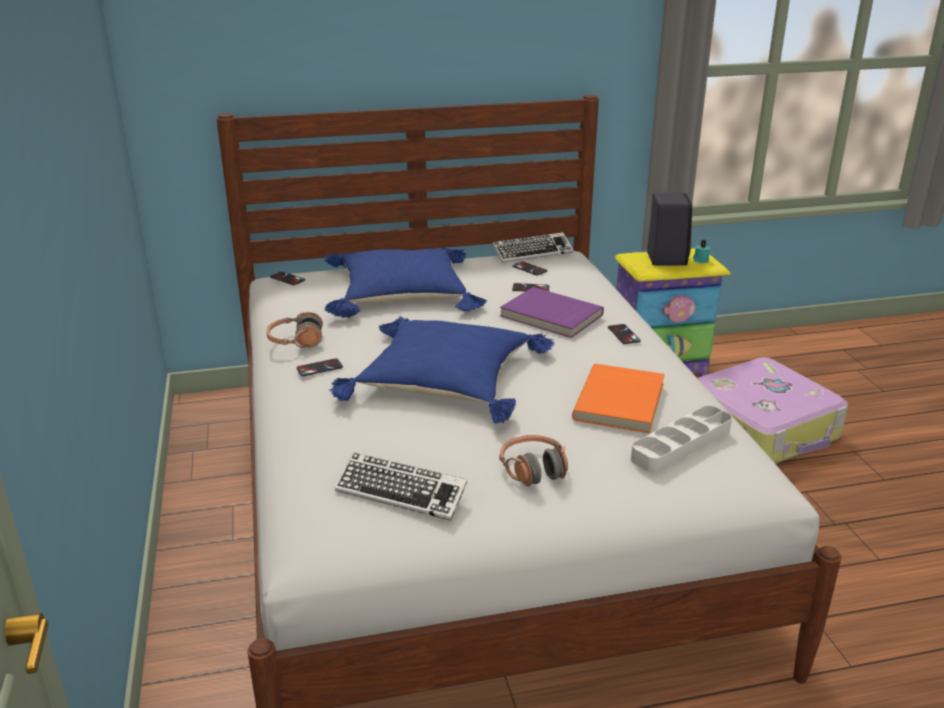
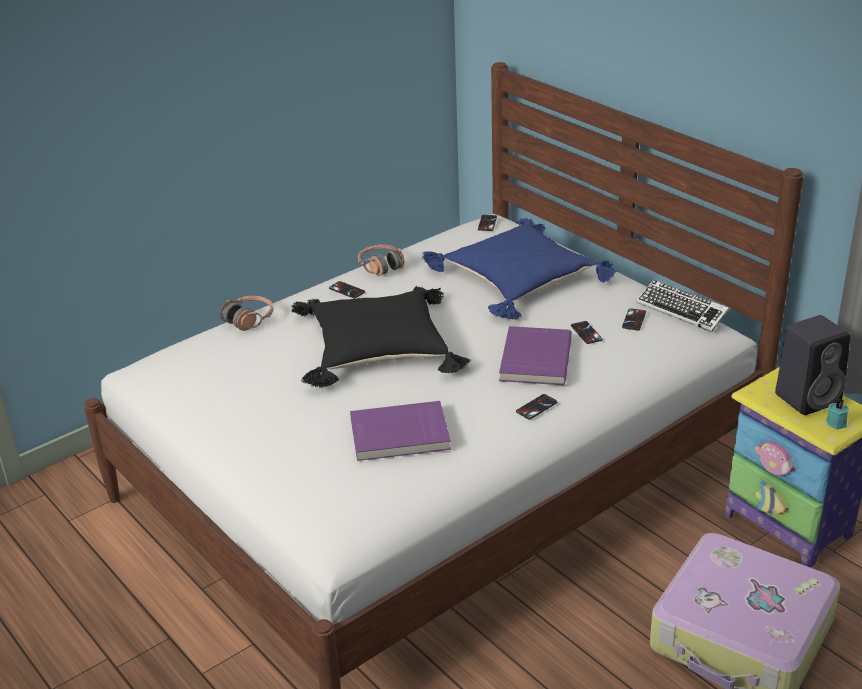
camera: 65 degrees right, 5 degrees up
blue pillow [329,316,554,424] -> black pillow [291,286,471,388]
keyboard [335,453,468,521] -> none
headphones [499,435,568,487] -> headphones moved to [220,296,273,331]
orange book [572,364,665,433] -> purple book [350,401,451,461]
grey tray [631,406,732,473] -> none

